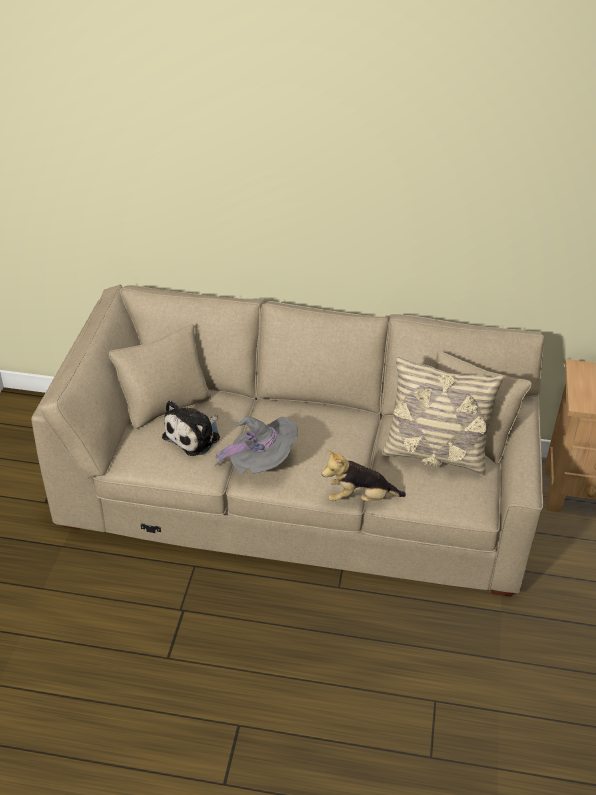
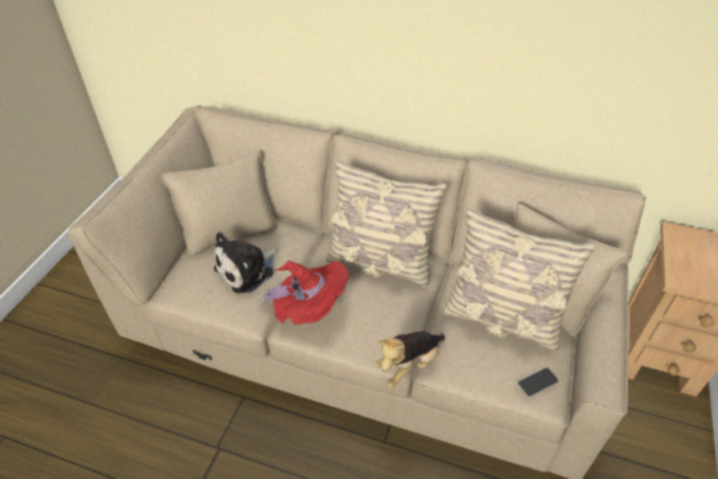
camera: 10 degrees right, 5 degrees up
grey hat [215,416,298,474] -> red hat [260,261,349,324]
plush toy [322,450,406,501] -> plush toy turned 45 degrees counterclockwise [374,331,445,388]
none -> beige pillow [326,161,447,287]
none -> phone [517,368,559,397]

